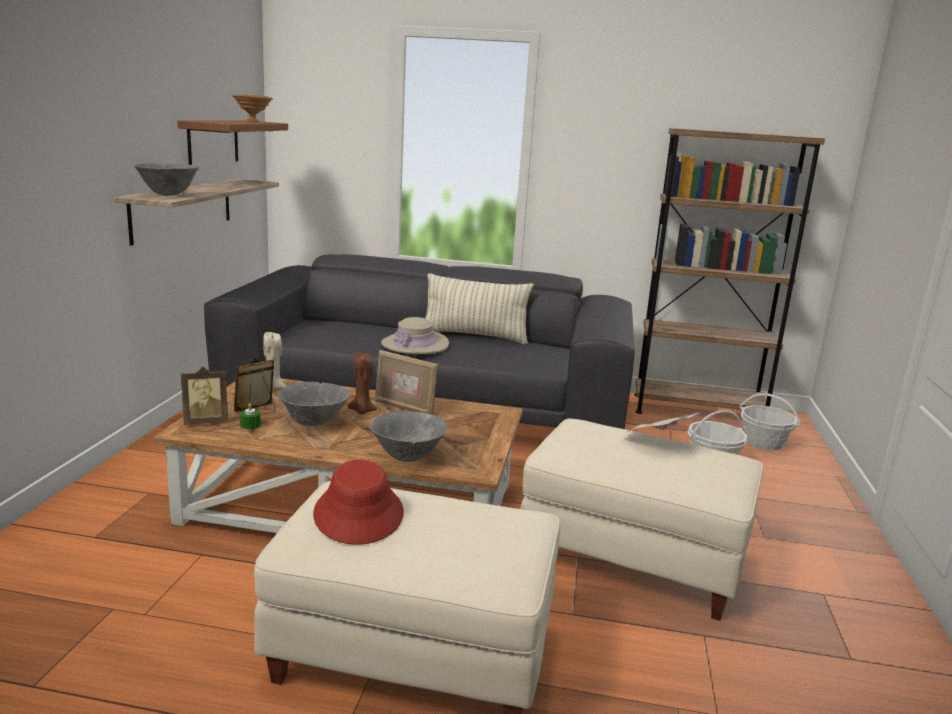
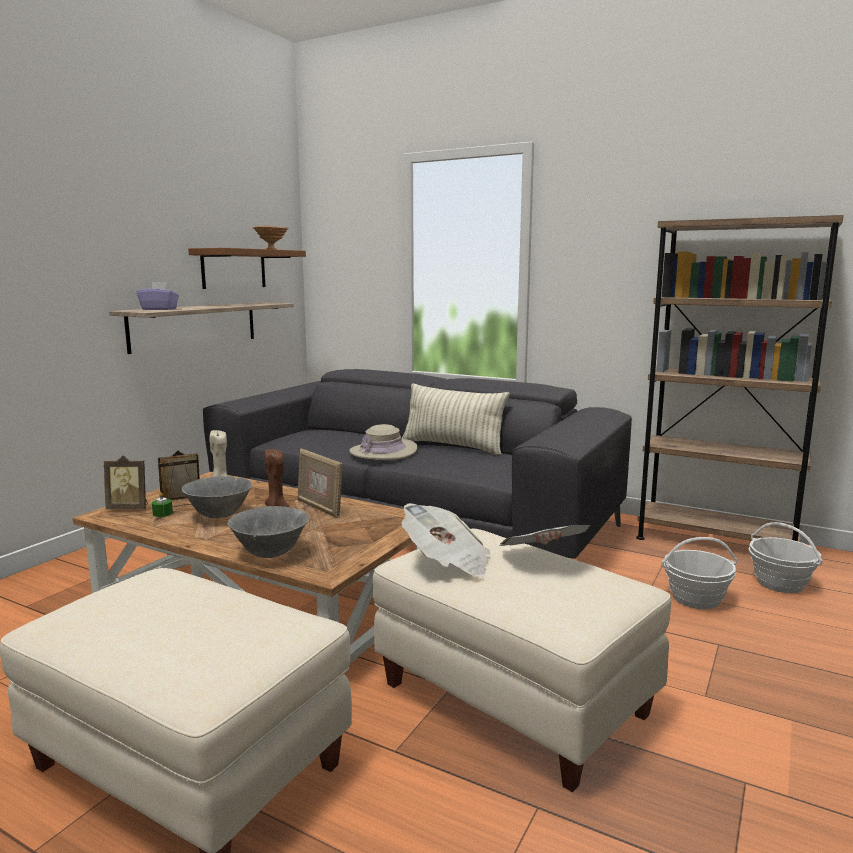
camera: 20 degrees right, 5 degrees down
grey bowl [134,163,199,195] -> purple tissue box [137,282,179,310]
red hat [313,459,404,545] -> none
none -> newspaper [402,503,490,578]

